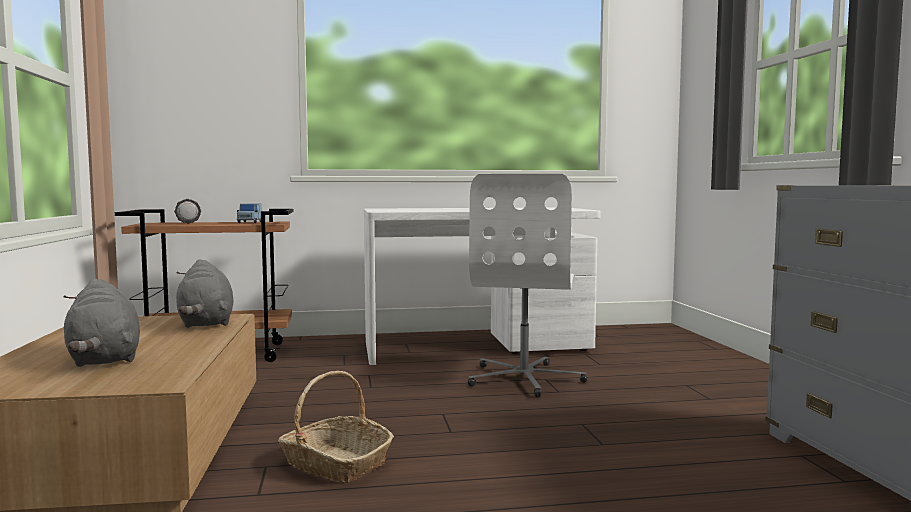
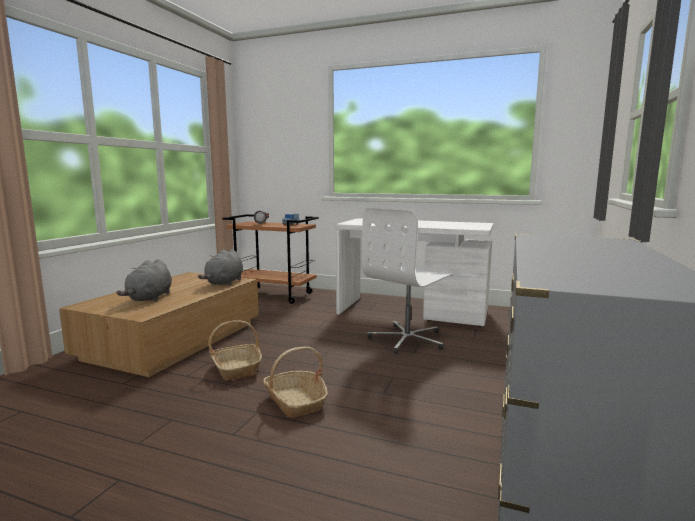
camera: 30 degrees right, 5 degrees up
none -> basket [263,347,328,418]

